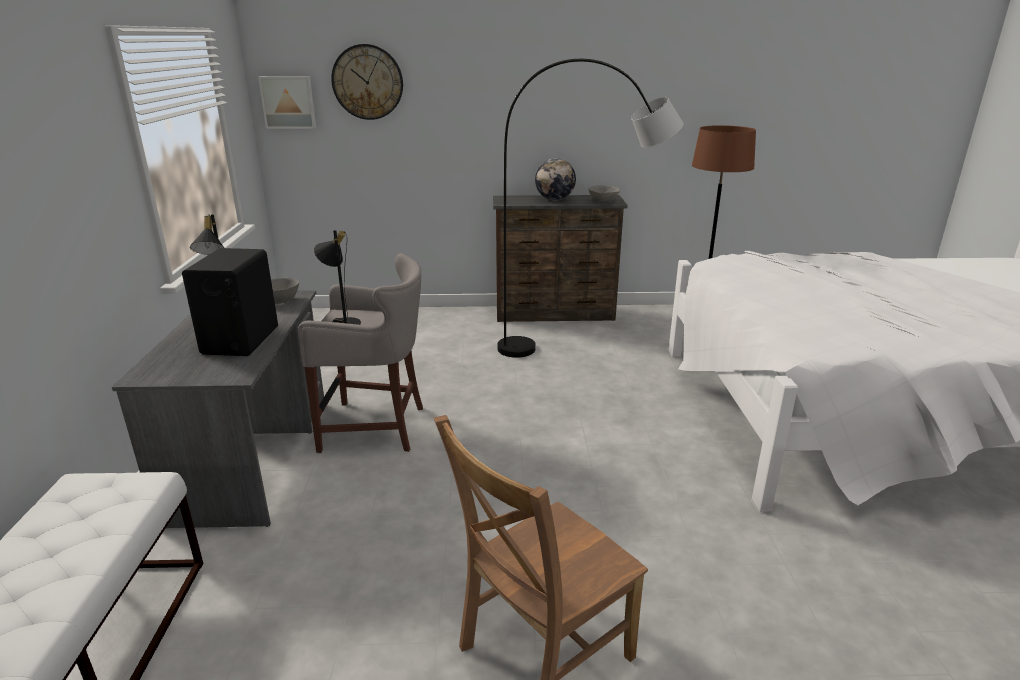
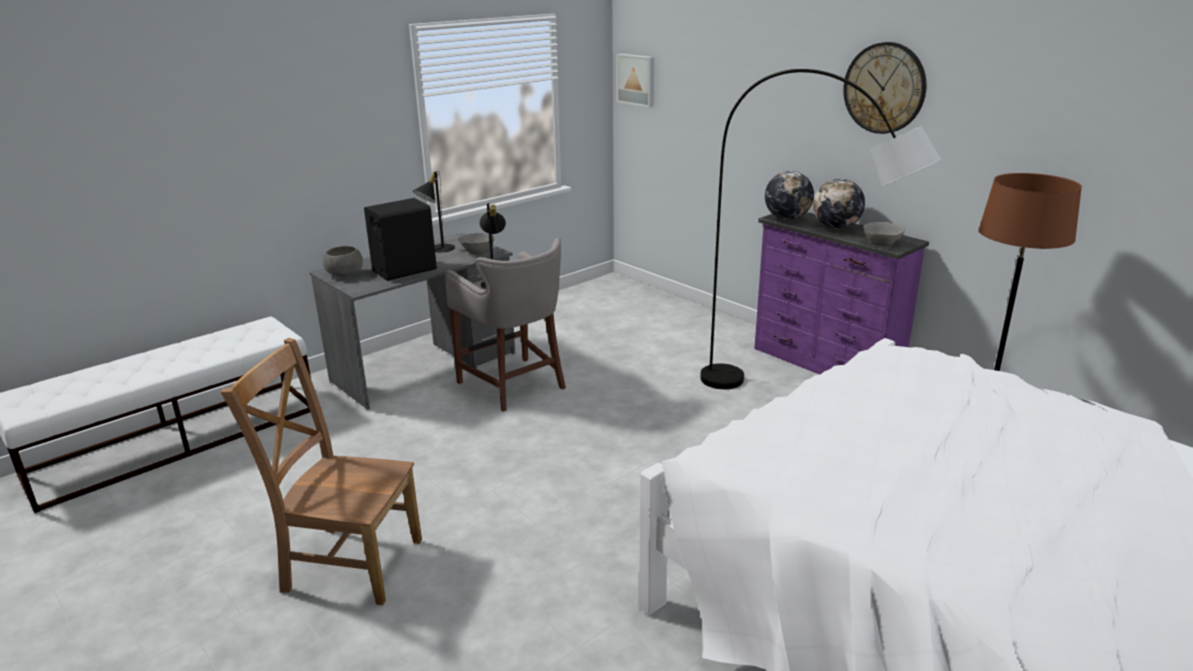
camera: 50 degrees right, 0 degrees up
wall clock [331,44,403,120] -> wall clock moved to [843,42,927,134]
brown dresser [493,195,628,322] -> purple dresser [754,212,929,375]
none -> grey bowl [323,246,363,277]
none -> globe [765,171,814,220]

